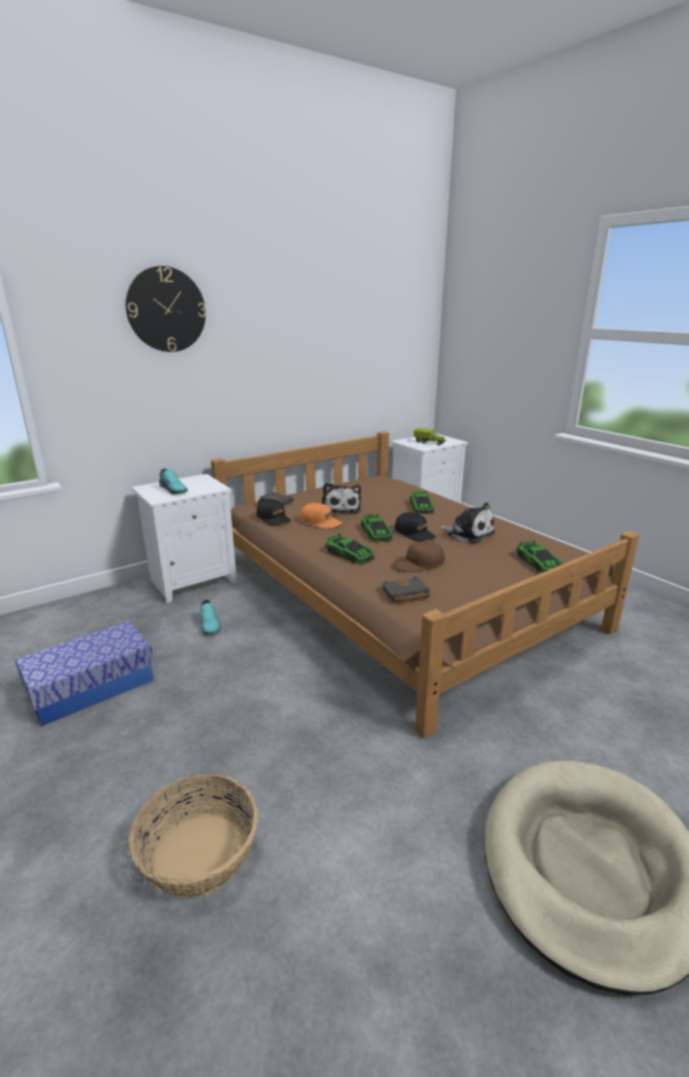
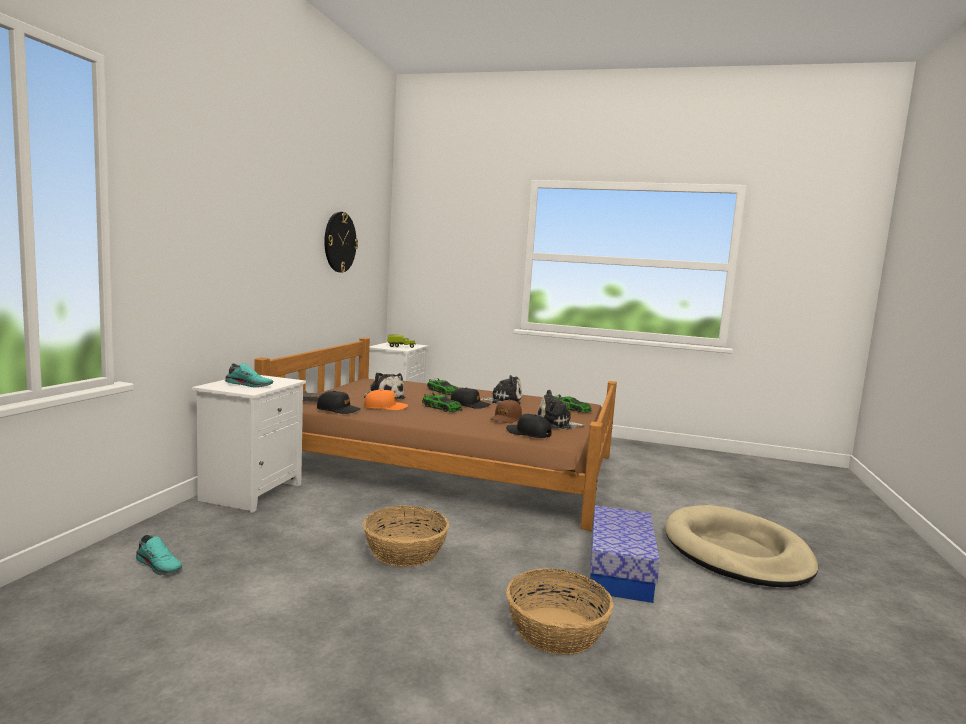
camera: 40 degrees left, 15 degrees down
storage box [15,621,154,726] -> storage box moved to [590,505,660,603]
wall clock [126,266,206,352] -> wall clock moved to [324,212,358,273]
turquoise shoe [200,599,222,635] -> turquoise shoe moved to [136,535,182,575]
toy car [325,533,375,564] -> none
black book [382,576,430,603] -> black cap [506,414,551,438]
none -> basket [363,506,449,567]
none -> plush toy [537,390,585,429]

